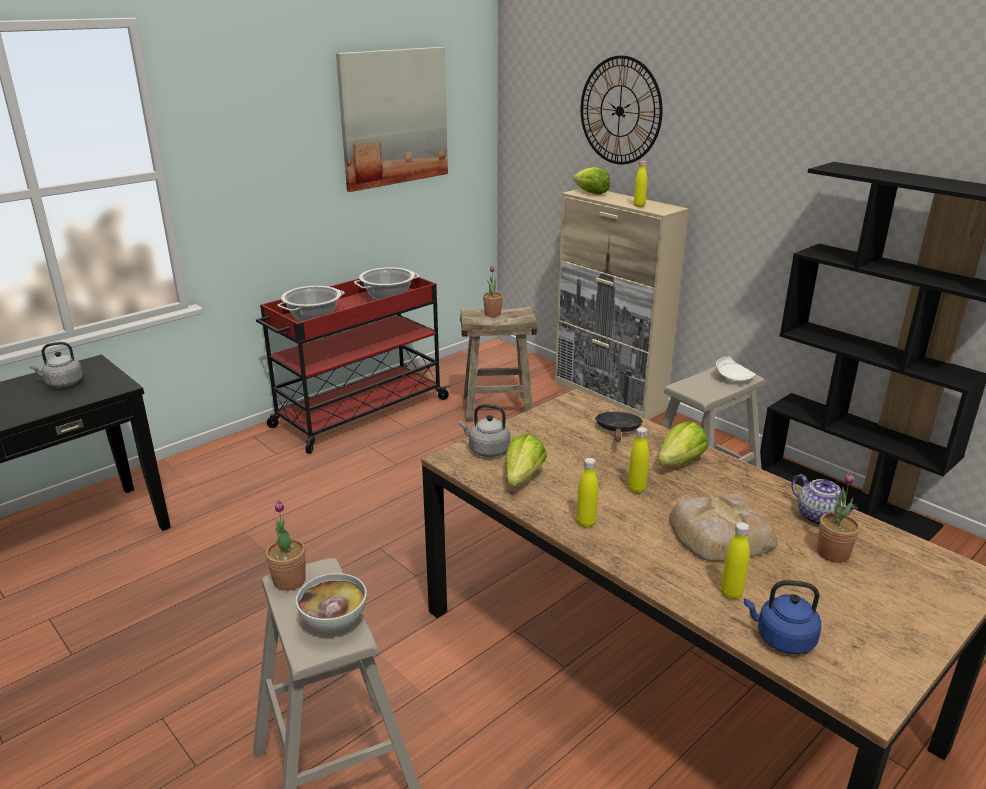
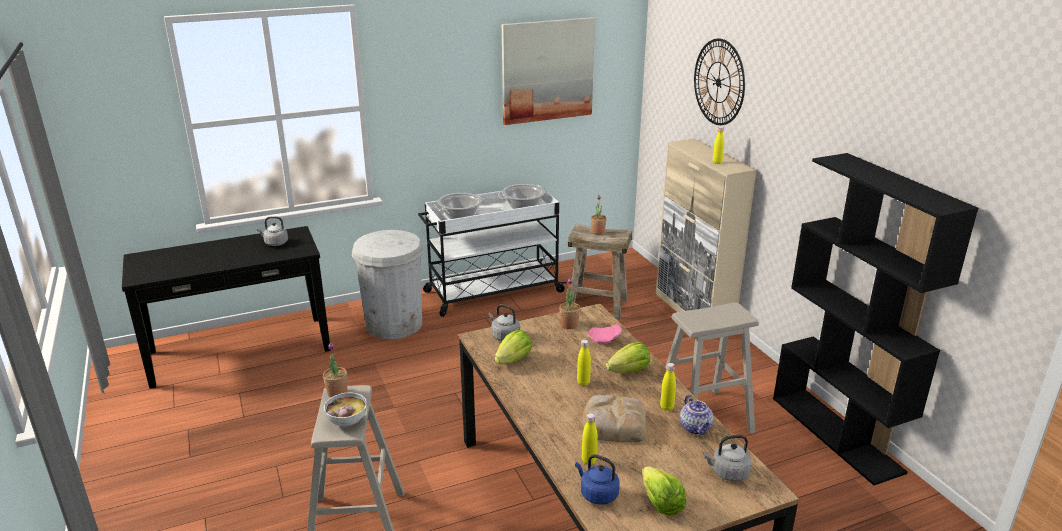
camera: 20 degrees right, 0 degrees up
red cart [256,276,450,454] -> white cart [418,185,566,317]
lettuce [573,167,610,195] -> lettuce moved to [642,466,686,516]
yellow bottle [577,458,598,528] -> yellow bottle moved to [660,363,676,411]
black frying pan [595,412,643,442] -> pink plate [588,323,621,344]
white plate [716,357,756,383] -> none
potted plant [817,472,860,563] -> potted plant moved to [559,278,580,329]
none -> white trash can [352,230,424,339]
none -> grey kettle [703,435,751,482]

